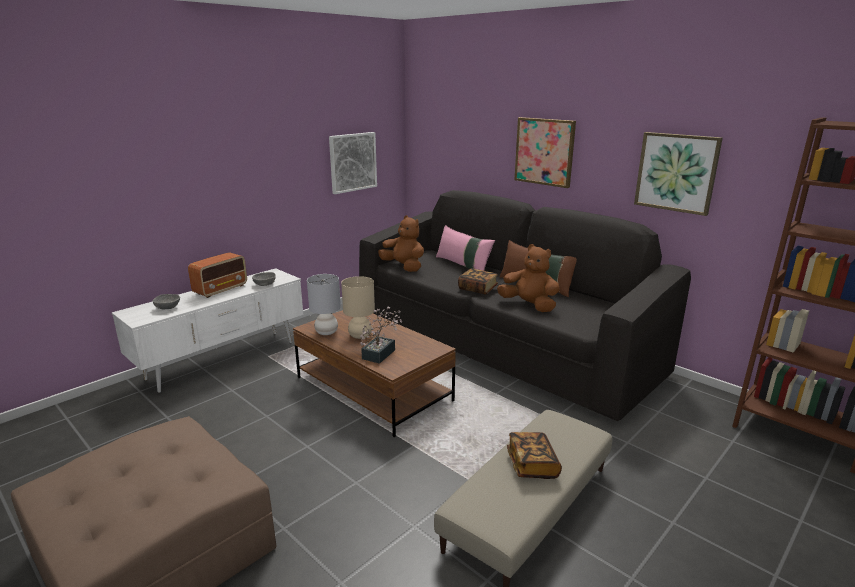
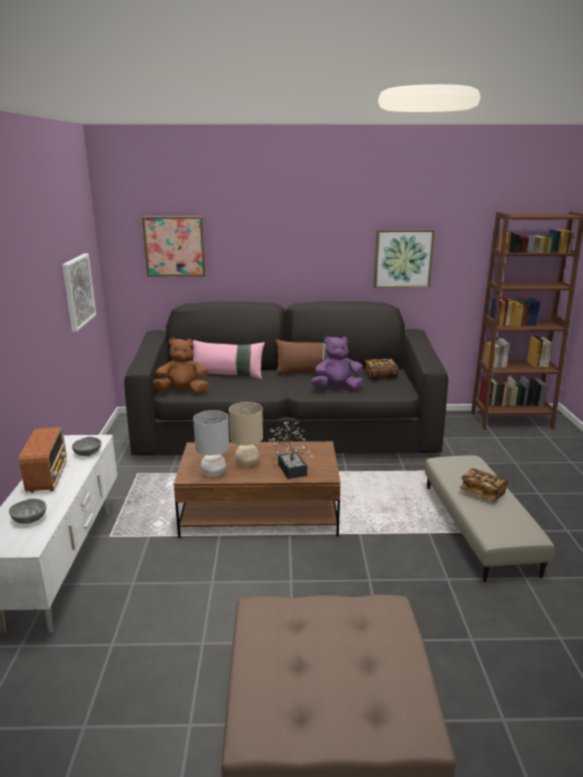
camera: 45 degrees left, 0 degrees up
book [458,268,498,295] -> book moved to [364,358,399,380]
brown plush toy [497,244,560,312] -> purple plush toy [311,336,364,390]
picture [514,117,576,188] -> picture moved to [142,216,205,276]

